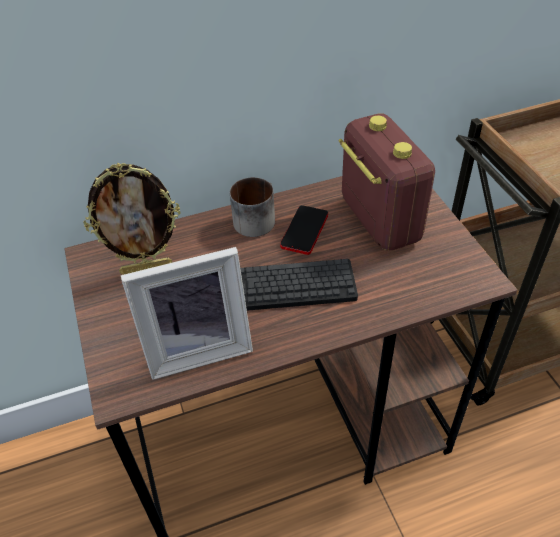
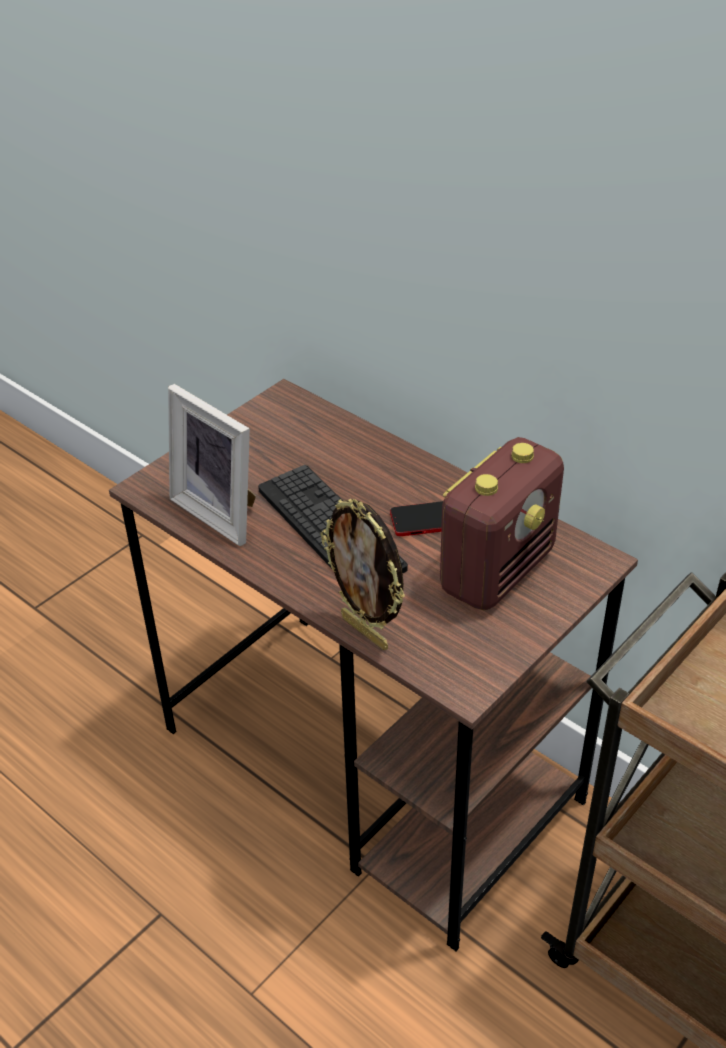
camera: 60 degrees right, 5 degrees down
picture frame [83,163,180,275] -> picture frame moved to [321,499,405,650]
mug [230,177,275,237] -> none

